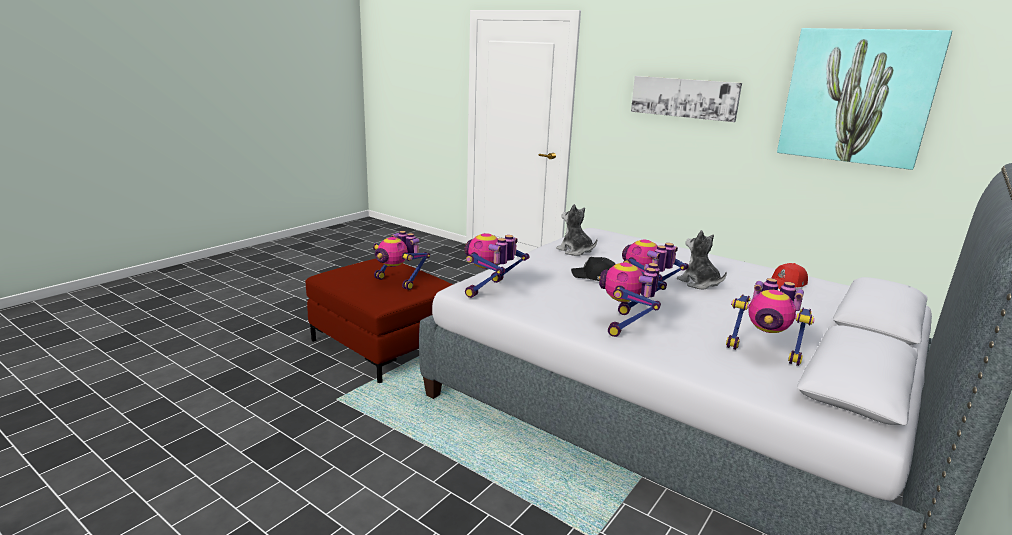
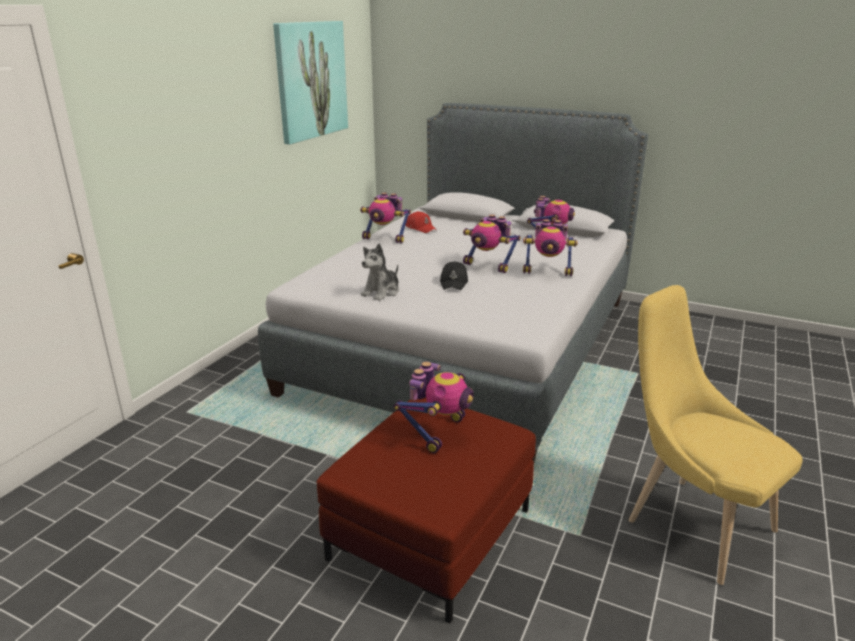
camera: 100 degrees left, 5 degrees up
toy robot [464,233,530,298] -> toy robot moved to [360,193,411,243]
picture [631,76,742,122] -> none
plush toy [677,230,727,290] -> none
none -> yellow chair [629,285,803,585]

